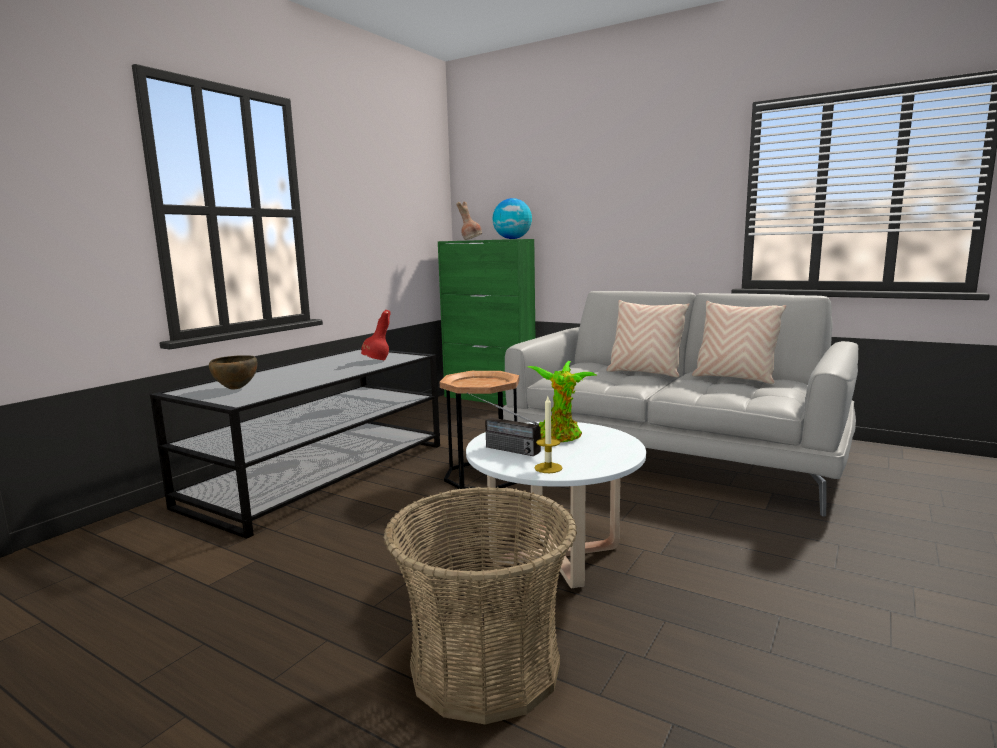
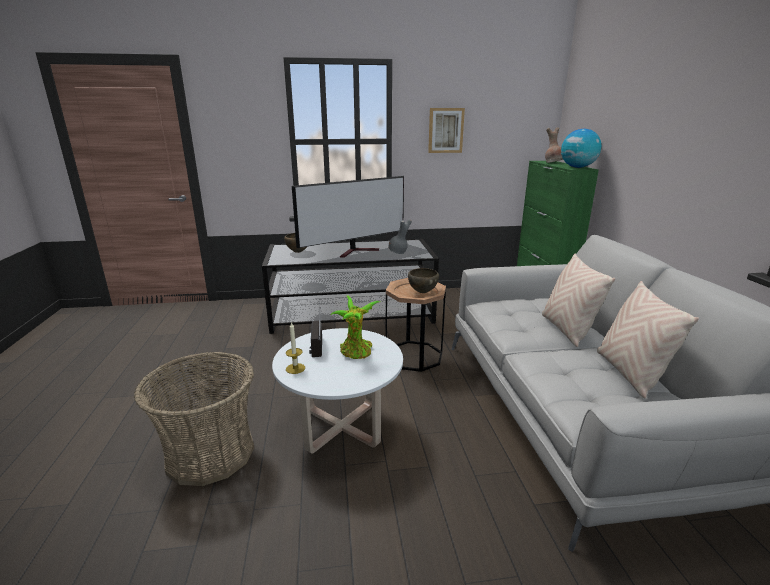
camera: 50 degrees right, 10 degrees up
red vase [361,310,391,360] -> grey vase [388,219,412,254]
none -> television [292,176,404,258]
none -> brown bowl [408,268,439,293]
none -> picture [428,108,465,153]

